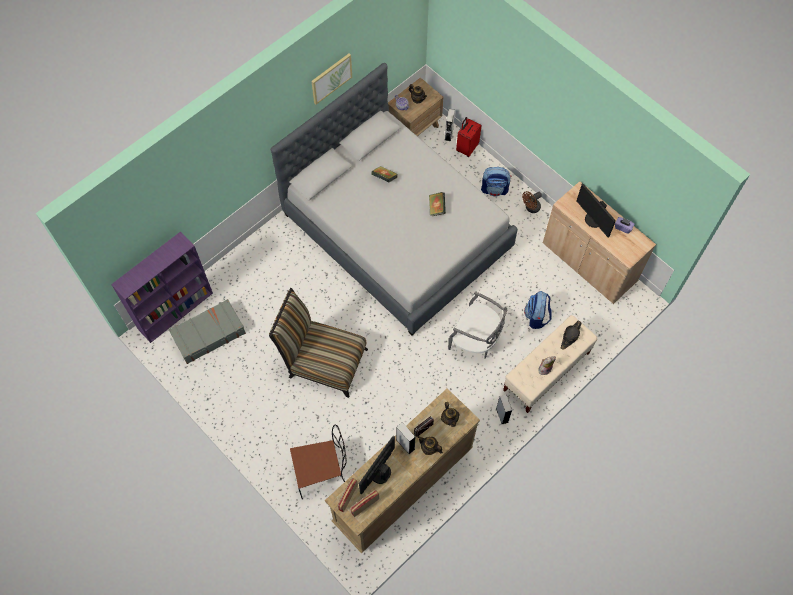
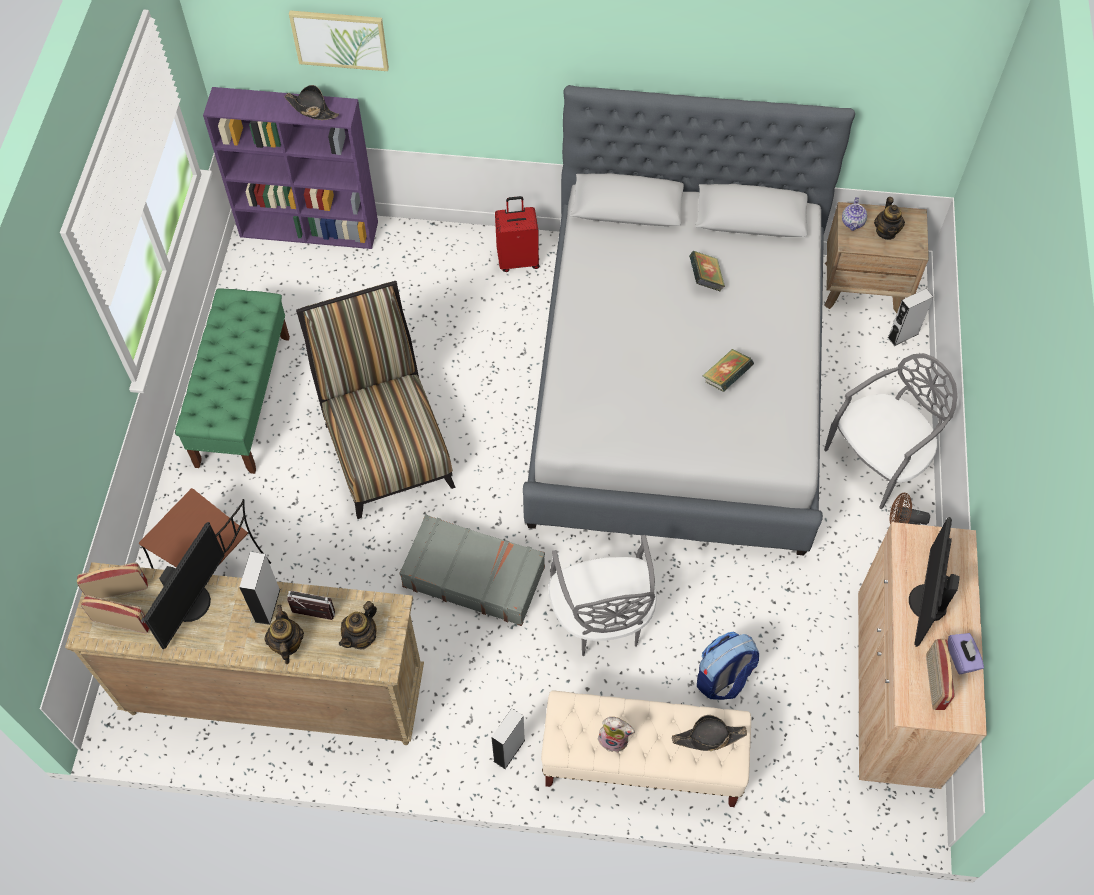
camera: 50 degrees right, 5 degrees down
grey suitcase [169,299,246,364] -> grey suitcase moved to [399,515,545,626]
picture [311,53,352,105] -> picture moved to [289,10,389,71]
monitor [359,436,395,494] -> monitor turned 120 degrees clockwise [144,522,225,649]
red suitcase [456,117,482,157] -> red suitcase moved to [495,196,539,272]
backpack [481,167,511,197] -> grey chair [824,353,957,509]
none -> green bench [175,289,290,474]
none -> black hat [284,85,339,120]
none -> radio [926,639,955,710]

